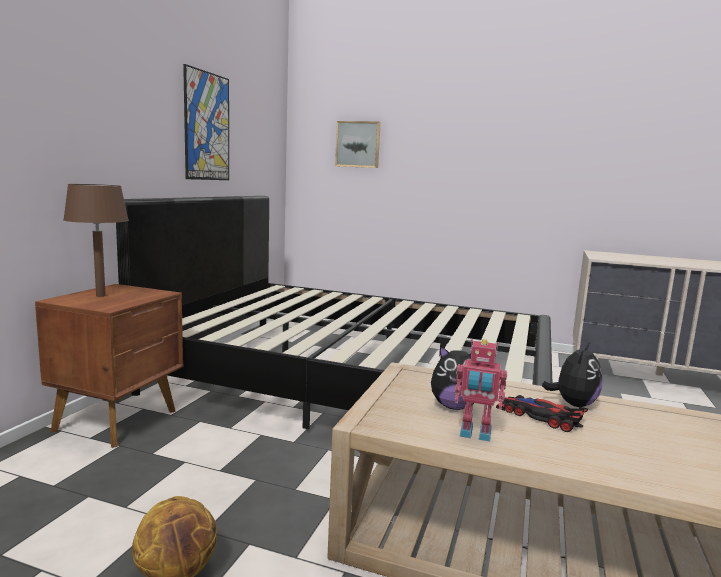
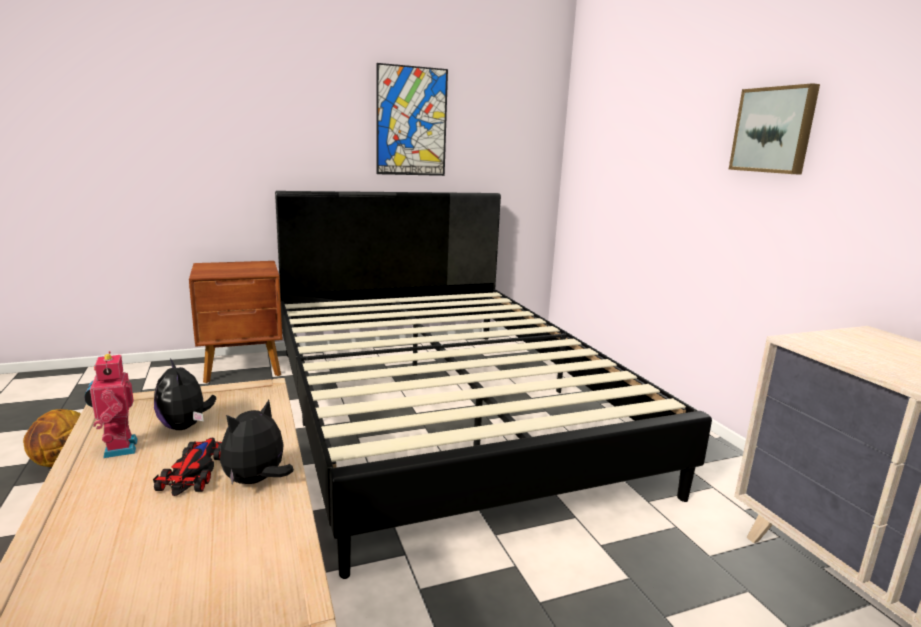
camera: 50 degrees right, 5 degrees up
brown table lamp [63,184,129,297] -> none
picture [335,121,381,168] -> picture moved to [729,83,820,175]
plush toy [542,342,602,407] -> plush toy turned 135 degrees clockwise [220,400,294,485]

